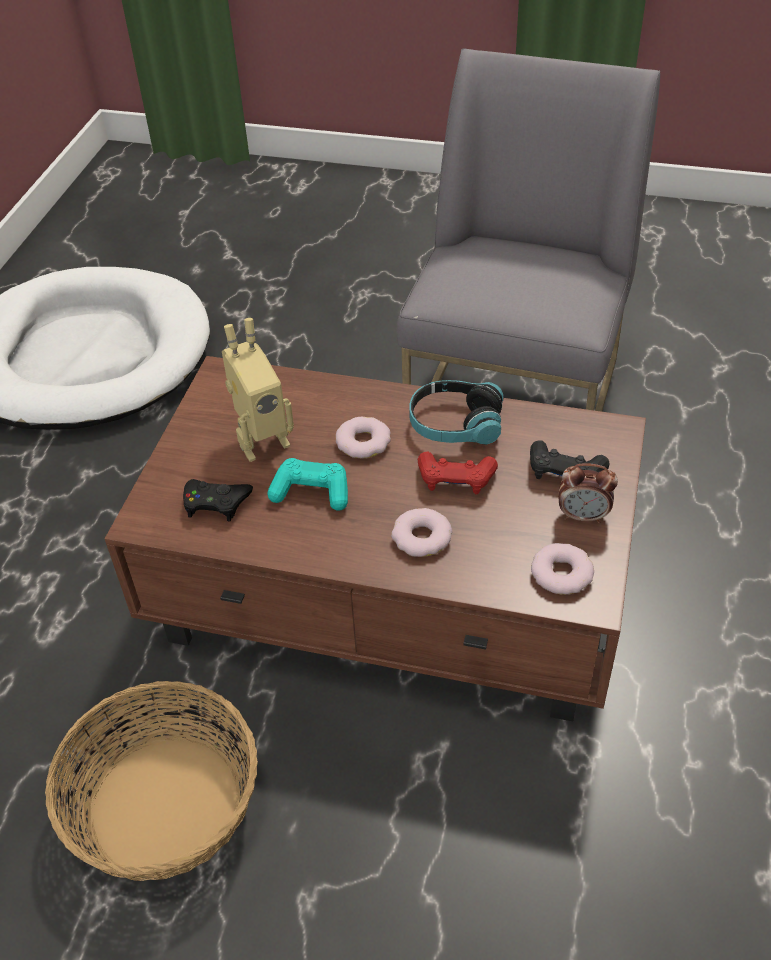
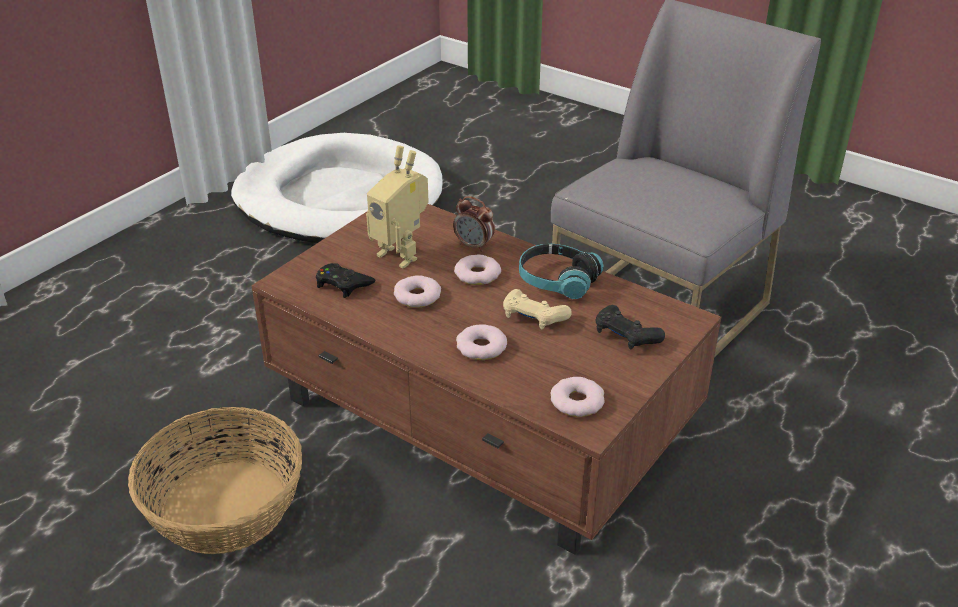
camera: 20 degrees right, 10 degrees down
toy robot [222,318,294,462] -> toy robot turned 45 degrees clockwise [366,145,429,269]
turquoise game controller [267,458,348,511] -> donut [394,276,441,308]
red game controller [418,452,498,494] -> beige game controller [503,289,572,329]
alarm clock [558,463,618,523] -> alarm clock moved to [453,196,495,252]

